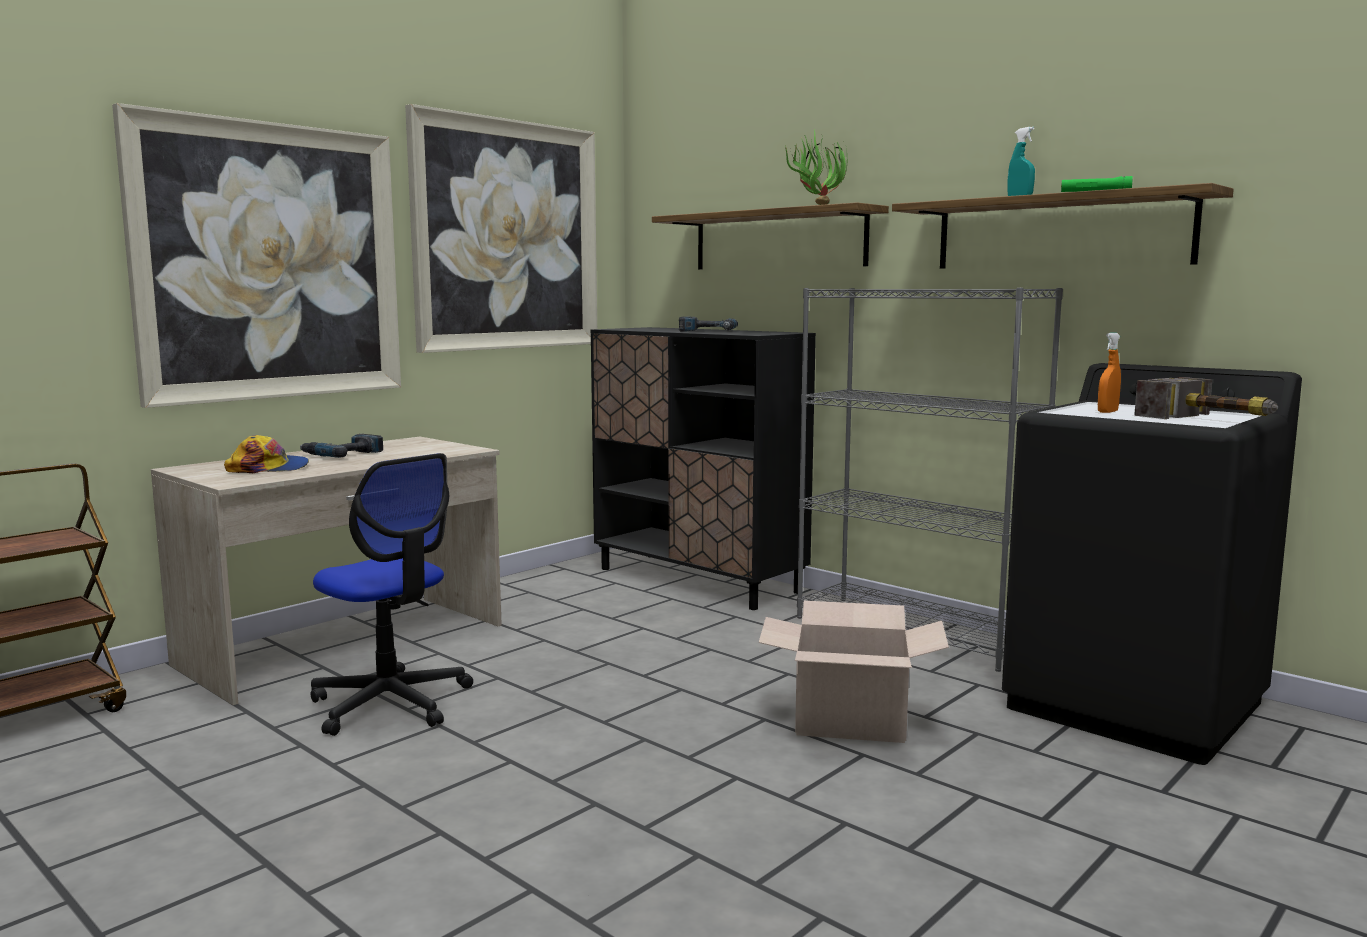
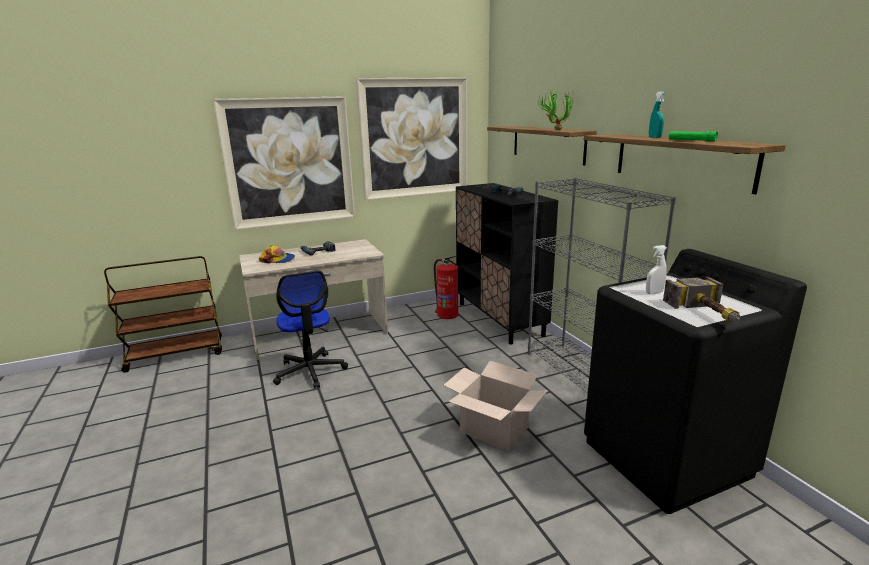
camera: 25 degrees right, 10 degrees up
orange spray bottle [1098,333,1121,413] -> white spray bottle [646,245,667,294]
none -> fire extinguisher [434,256,459,319]

